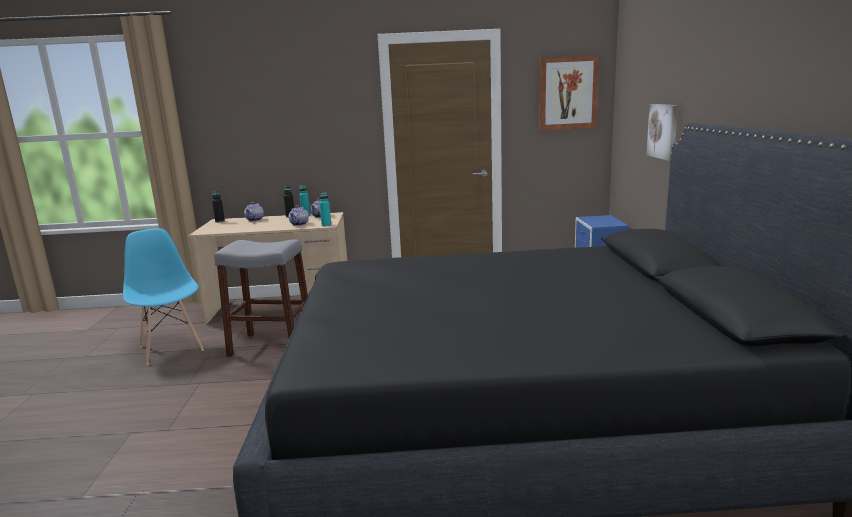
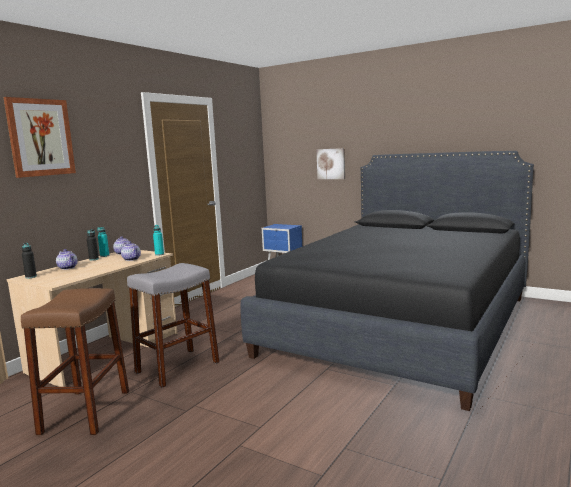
camera: 55 degrees left, 5 degrees down
blue chair [123,228,204,365] -> brown stool [21,288,129,435]
picture [540,55,599,131] -> picture moved to [3,97,76,178]

